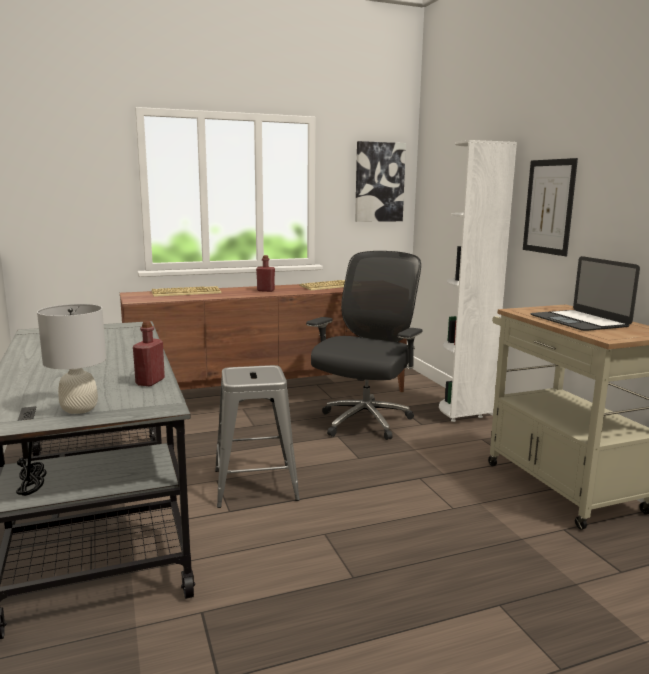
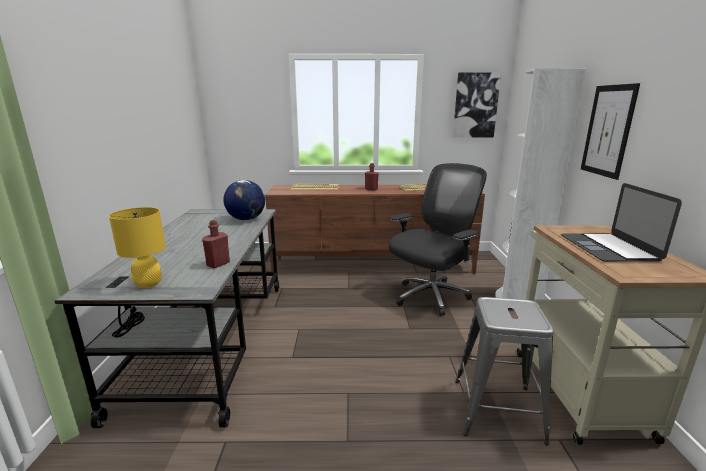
camera: 20 degrees right, 5 degrees up
grey table lamp [37,304,106,414] -> yellow table lamp [109,207,166,288]
grey stool [215,365,300,508] -> grey stool moved to [456,297,554,446]
none -> globe [223,180,265,220]

